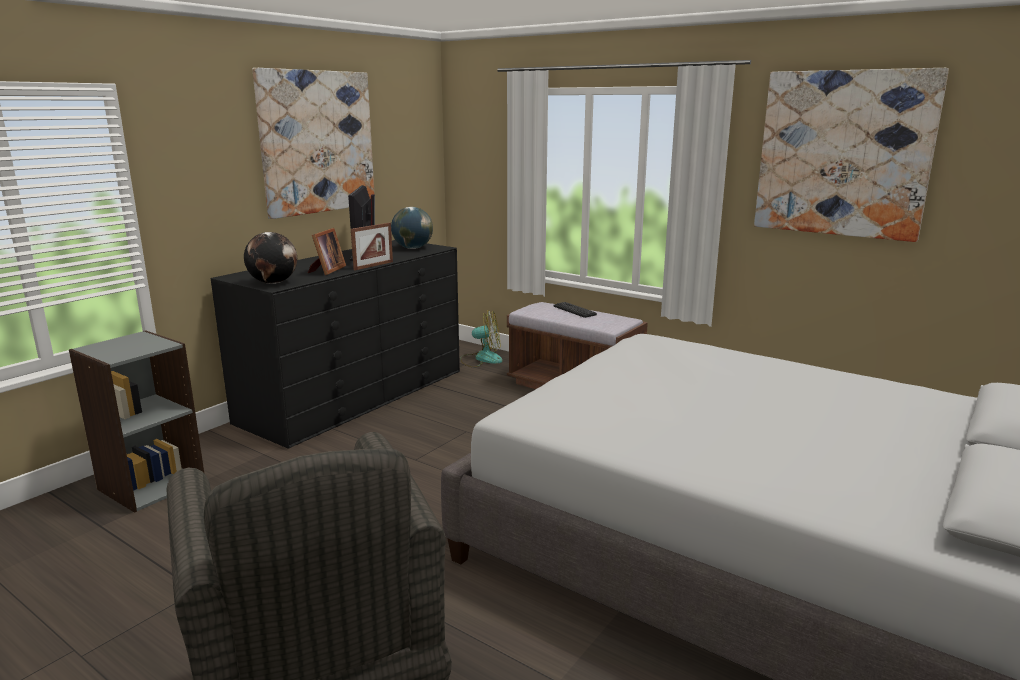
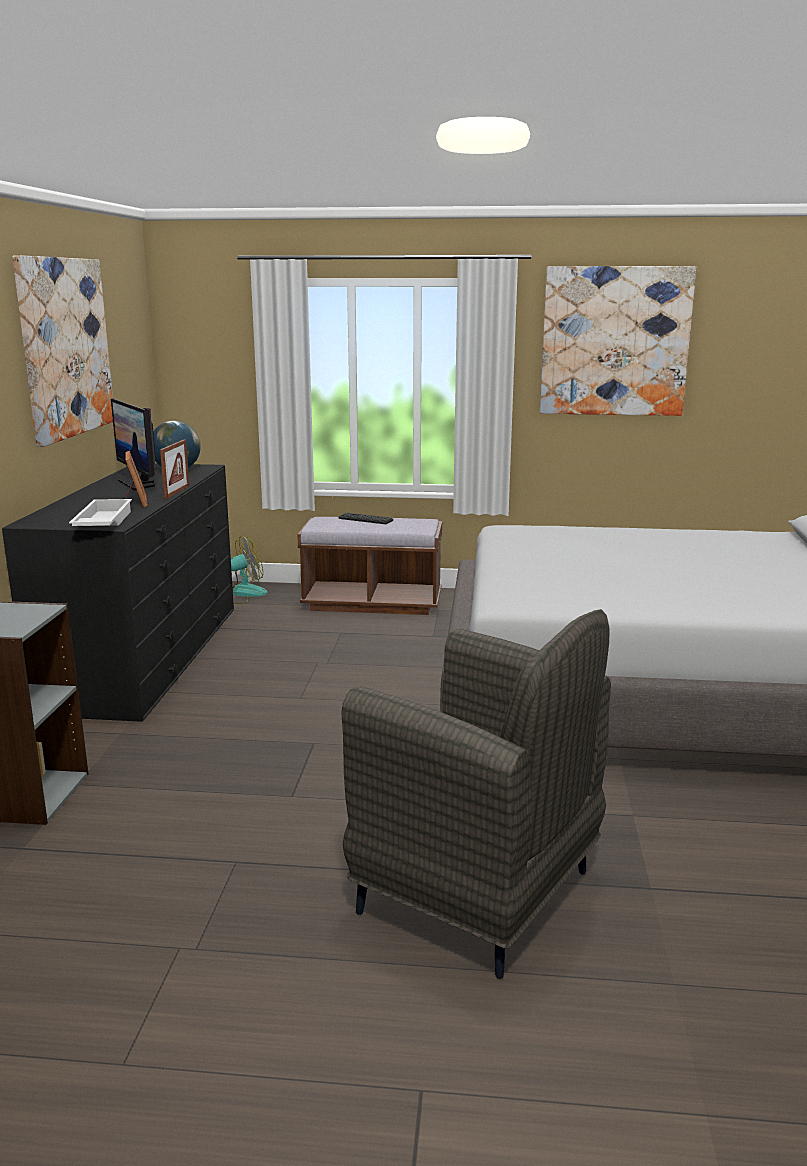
camera: 30 degrees left, 0 degrees up
globe [244,232,297,284] -> white tray [69,499,132,526]

